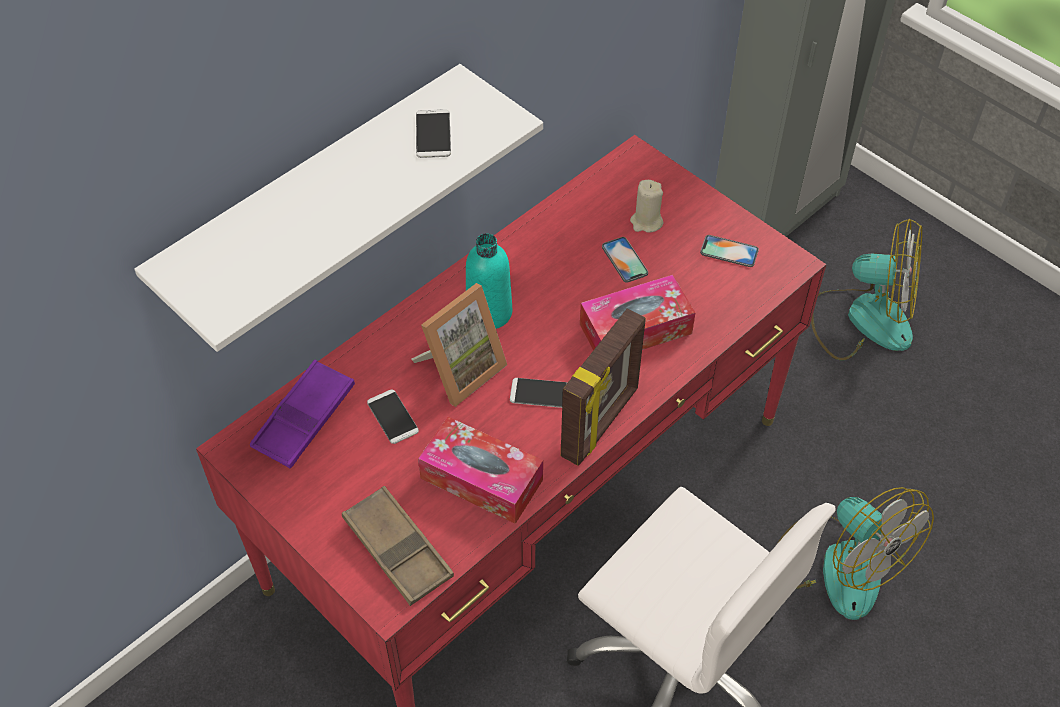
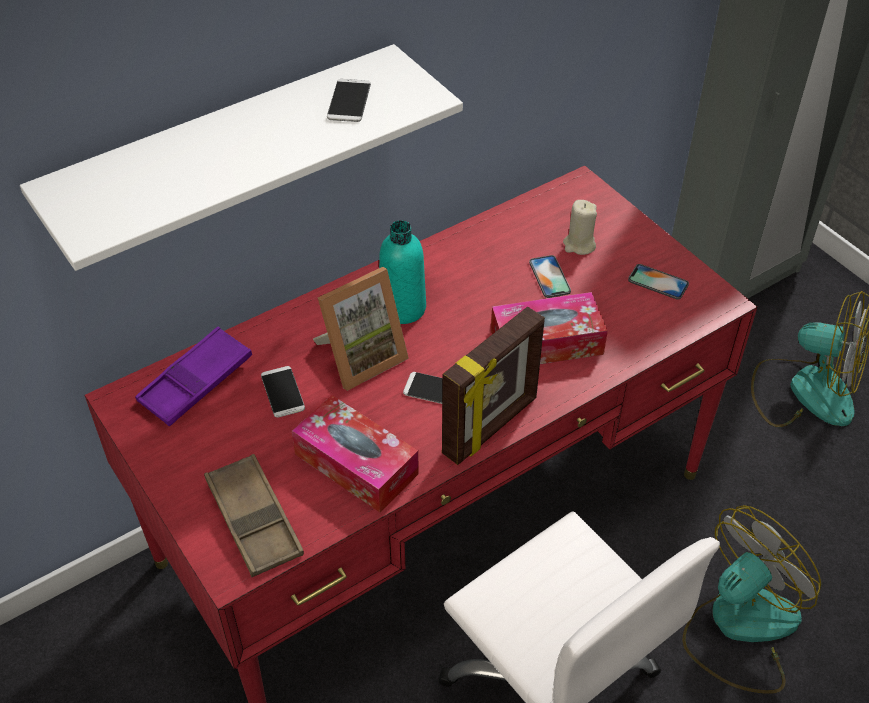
camera: 10 degrees right, 5 degrees down
fan [777,487,934,620] -> fan turned 105 degrees counterclockwise [682,505,821,694]

